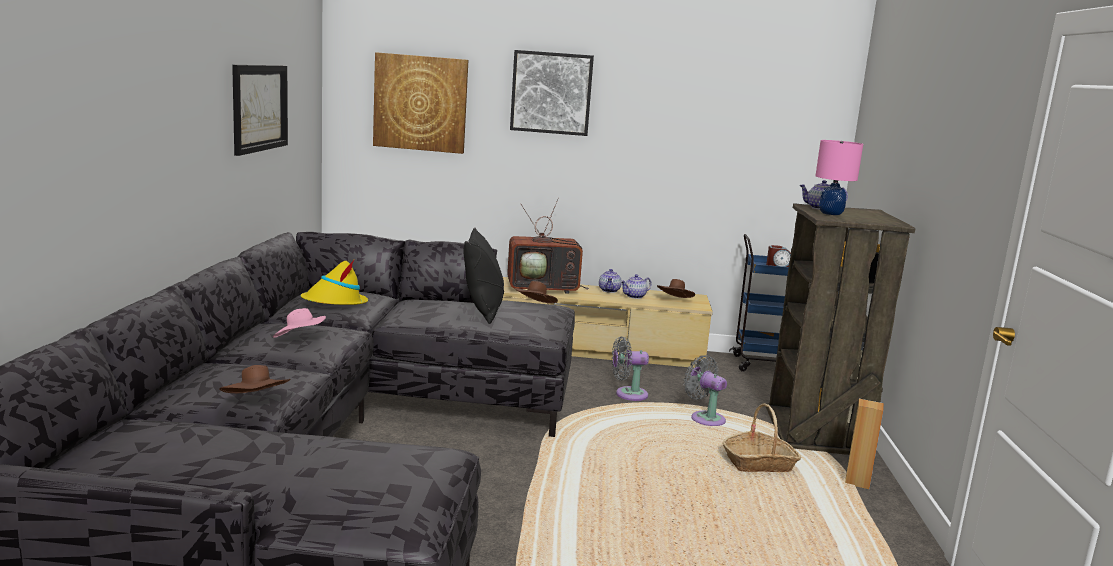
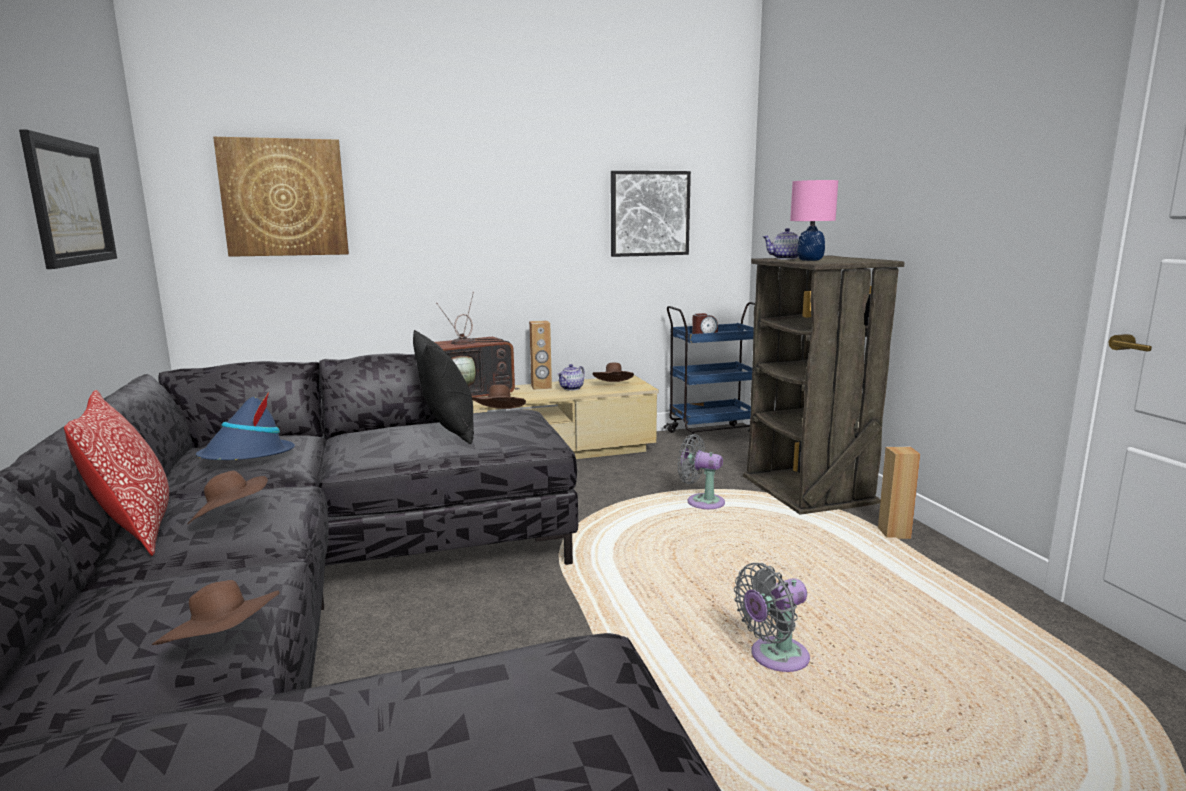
camera: 20 degrees left, 0 degrees up
pink hat [273,308,326,338] -> brown hat [187,471,268,525]
yellow hat [300,260,368,305] -> blue hat [196,392,295,460]
picture [510,50,594,136] -> picture moved to [611,171,691,257]
teapot [599,269,622,293] -> brown speaker [529,321,552,390]
grey fan [612,336,649,401] -> grey fan moved to [734,563,810,672]
basket [723,403,801,472] -> none
none -> pillow [64,390,169,556]

